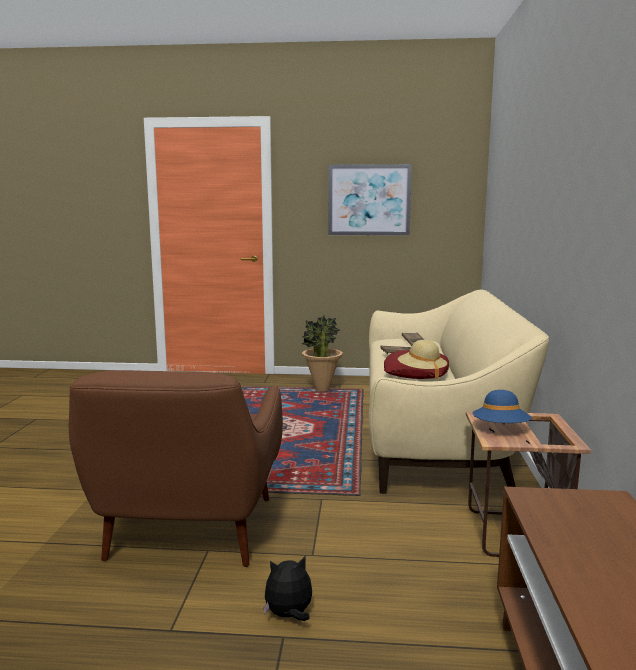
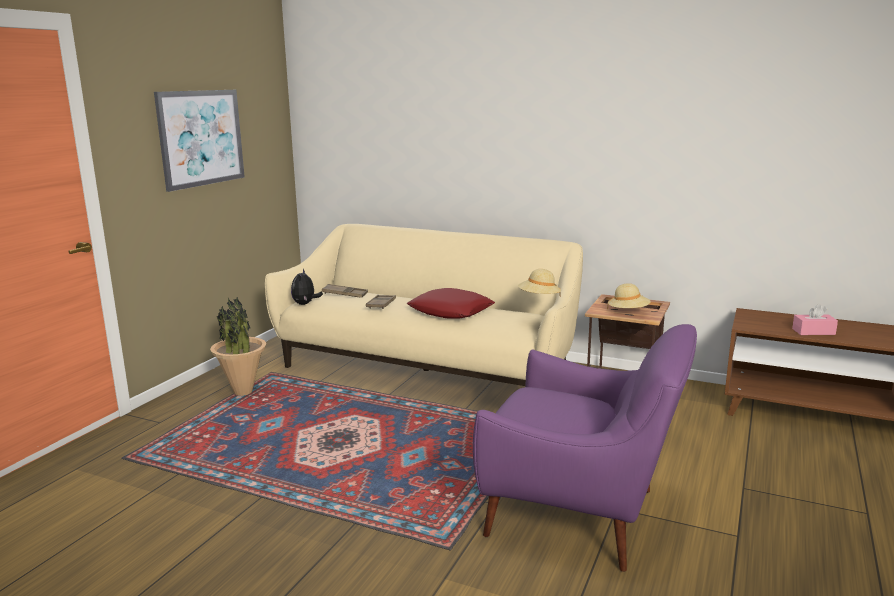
camera: 70 degrees left, 5 degrees up
brown armchair [69,370,283,567] -> purple armchair [473,324,697,572]
plush toy [263,556,312,621] -> plush toy moved to [291,269,323,305]
blue hat [473,390,532,423] -> beige hat [607,283,650,310]
none -> pink tissue box [792,304,838,335]

